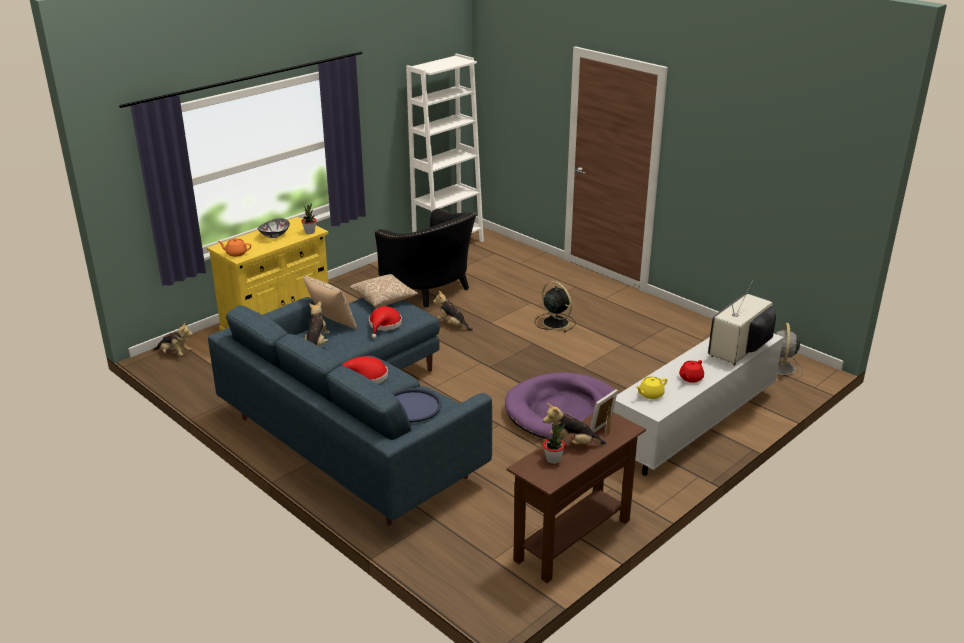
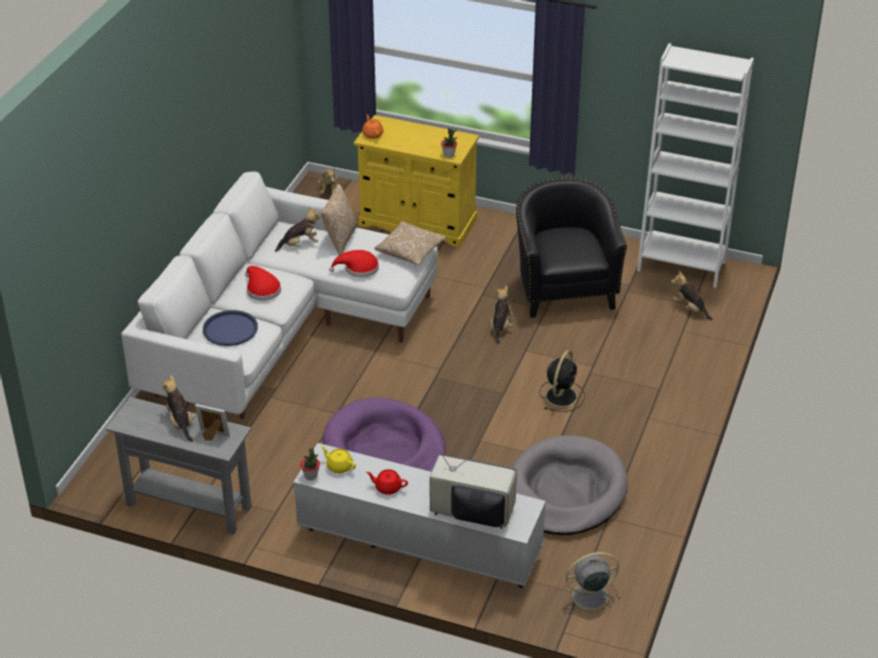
camera: 65 degrees right, 10 degrees up
blue sofa [208,297,492,526] -> white sofa [121,172,438,419]
bowl [258,218,290,238] -> none
black armchair [375,208,476,307] -> black armchair turned 150 degrees clockwise [516,178,627,318]
brown console table [507,412,646,583] -> grey console table [106,397,251,535]
potted plant [543,424,565,464] -> potted plant moved to [300,448,320,480]
none -> grey dog bed [511,435,628,535]
none -> plush toy [671,271,713,320]

